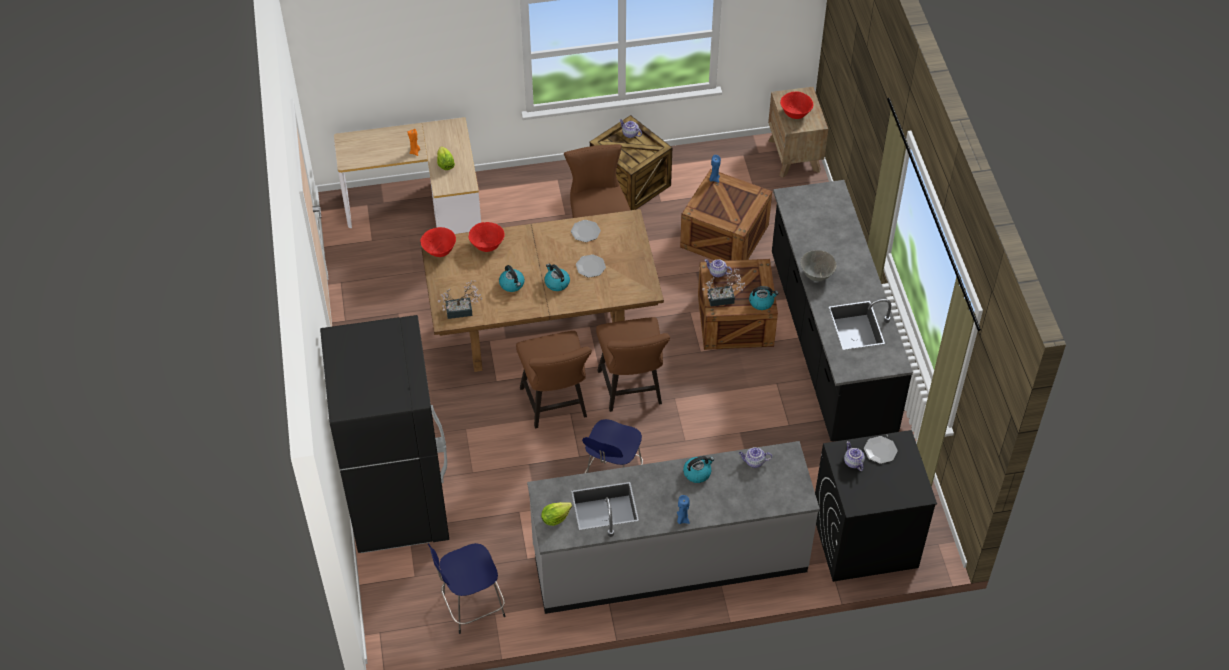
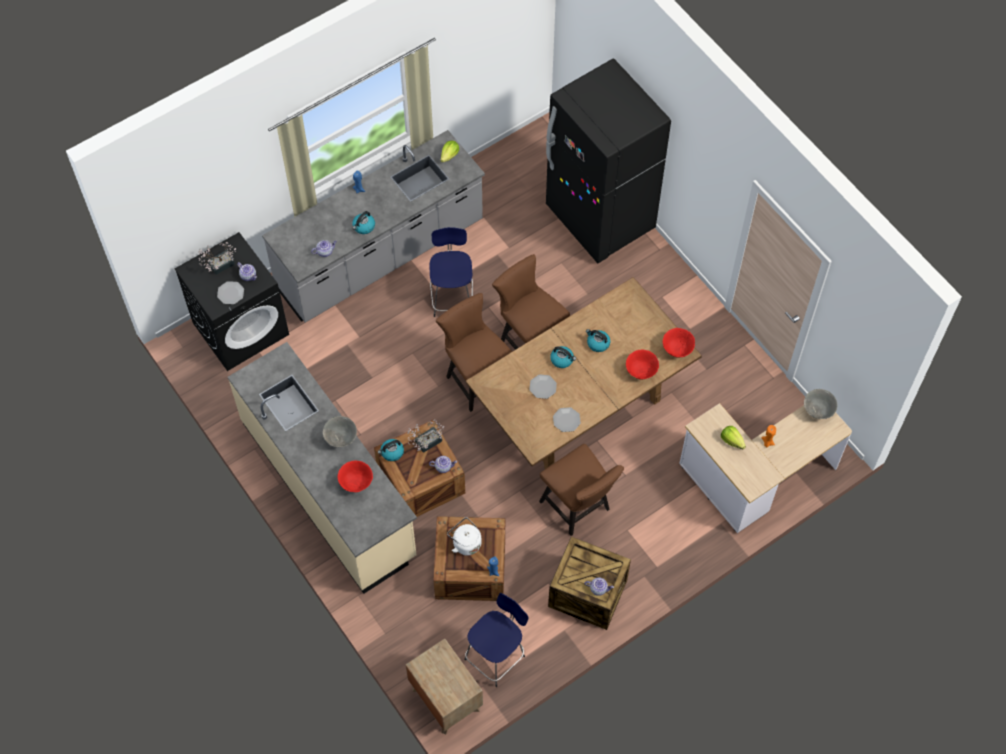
camera: 155 degrees right, 10 degrees up
blue stool [428,543,505,634] -> blue stool moved to [465,593,529,687]
potted plant [438,280,482,319] -> potted plant moved to [198,242,236,275]
black counter [772,180,913,442] -> beige counter [228,342,417,594]
red bowl [780,91,813,119] -> red bowl moved to [338,461,373,492]
none -> white kettle [447,517,482,555]
none -> grey bowl [804,389,838,419]

